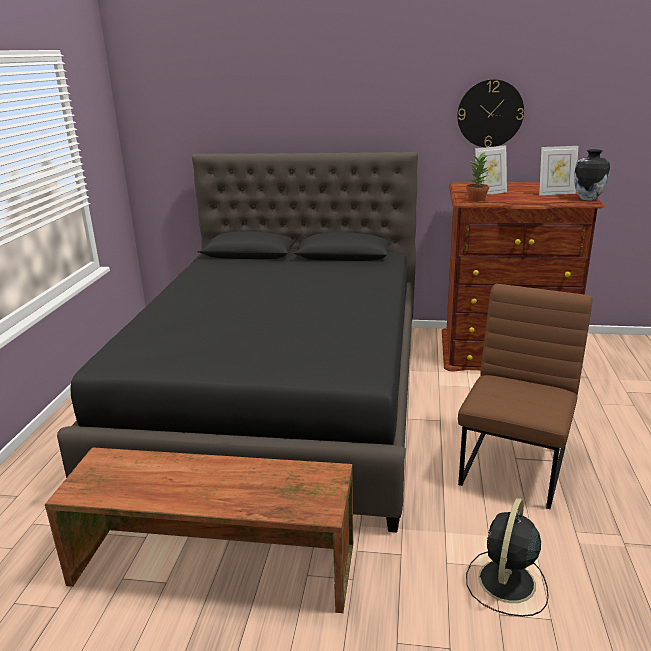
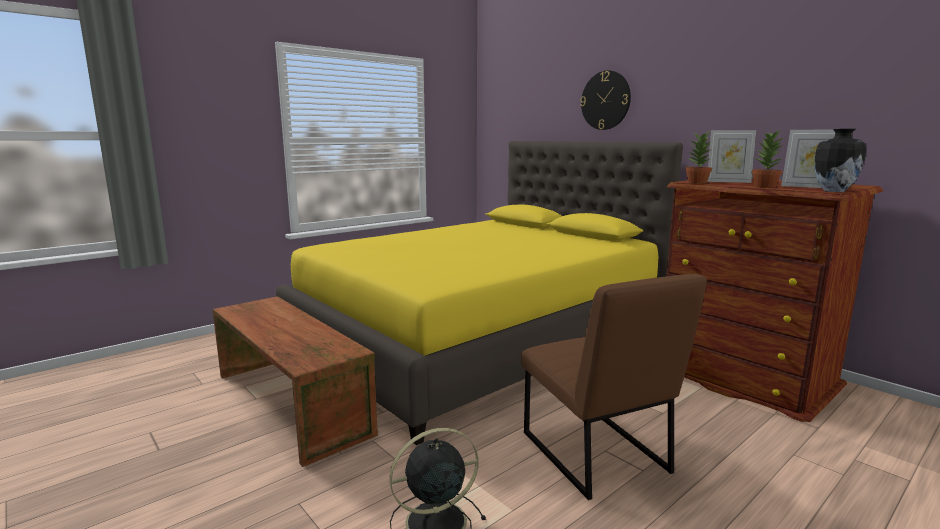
camera: 40 degrees right, 10 degrees down
black bed [57,152,418,532] -> yellow bed [276,141,683,445]
wall clock [457,79,524,147] -> wall clock moved to [580,70,631,130]
brown chair [458,284,592,509] -> brown chair turned 90 degrees clockwise [521,274,707,500]
none -> potted plant [752,130,785,188]

